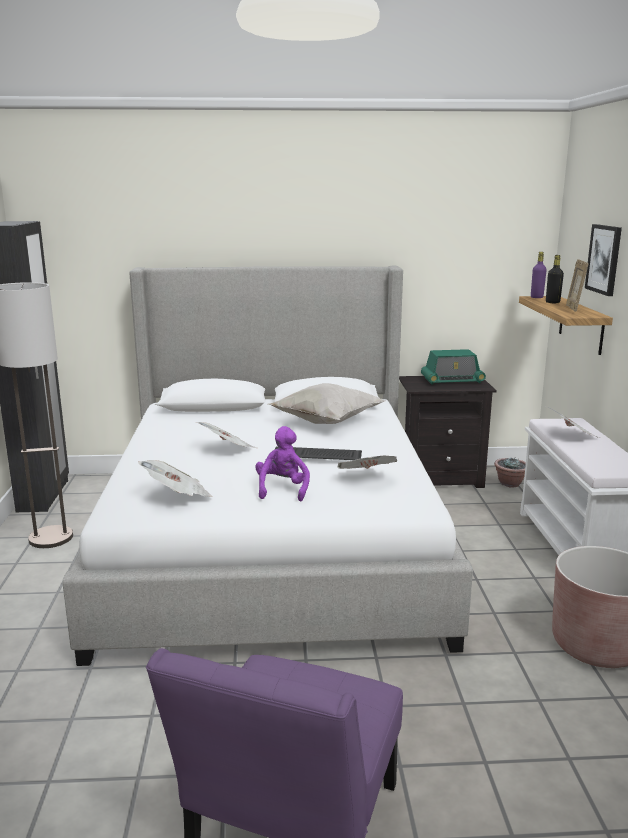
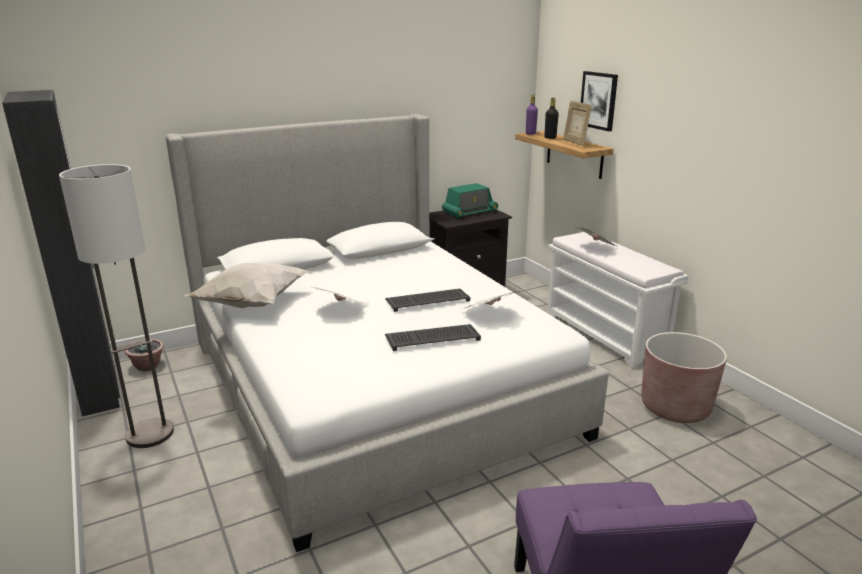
camera: 25 degrees left, 5 degrees up
newspaper [138,460,213,497] -> none
purple plush toy [255,426,310,501] -> keyboard [385,324,481,351]
white pillow [268,383,385,424] -> white pillow moved to [184,263,310,308]
potted plant [494,457,526,488] -> potted plant moved to [124,339,164,371]

